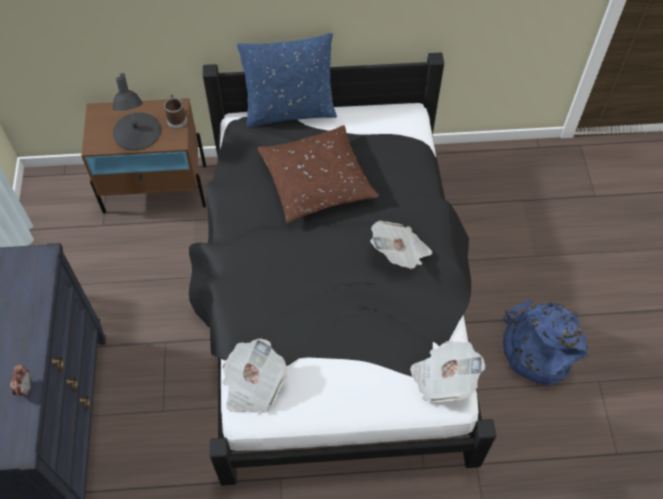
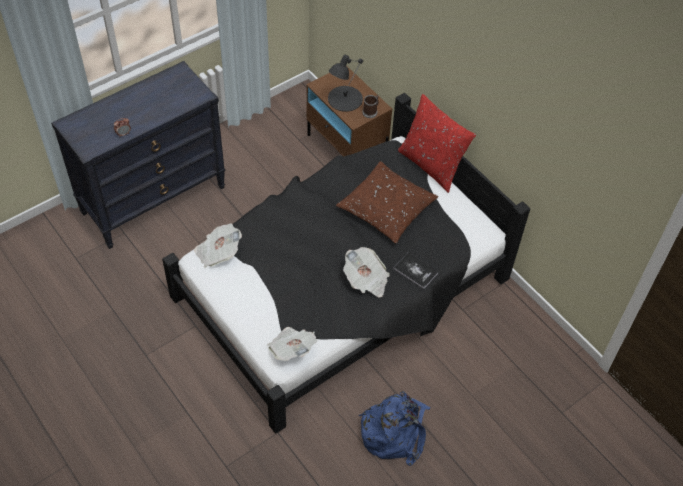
camera: 55 degrees right, 5 degrees down
blue pillow [237,33,337,128] -> red pillow [398,94,476,193]
none -> book [394,253,438,289]

